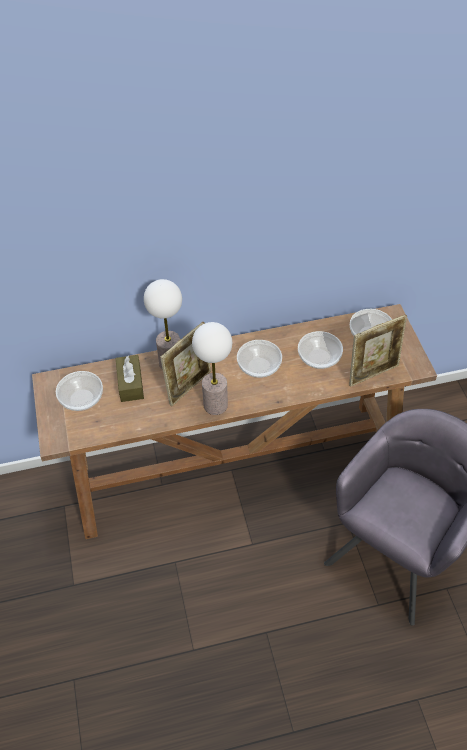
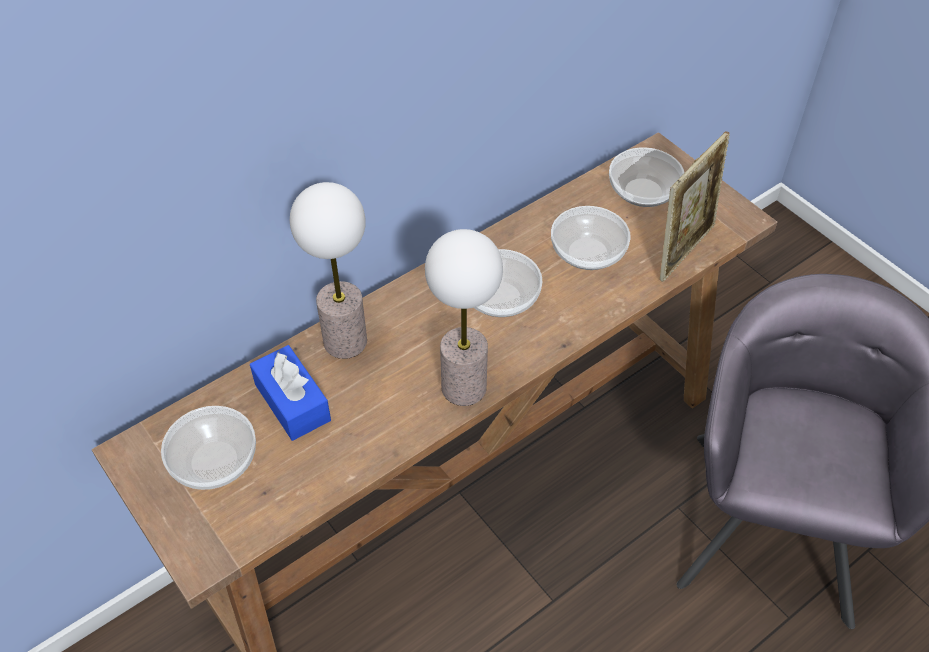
camera: 25 degrees left, 0 degrees up
brown tissue box [116,355,144,402] -> blue tissue box [250,345,331,441]
picture frame [160,322,211,407] -> none

